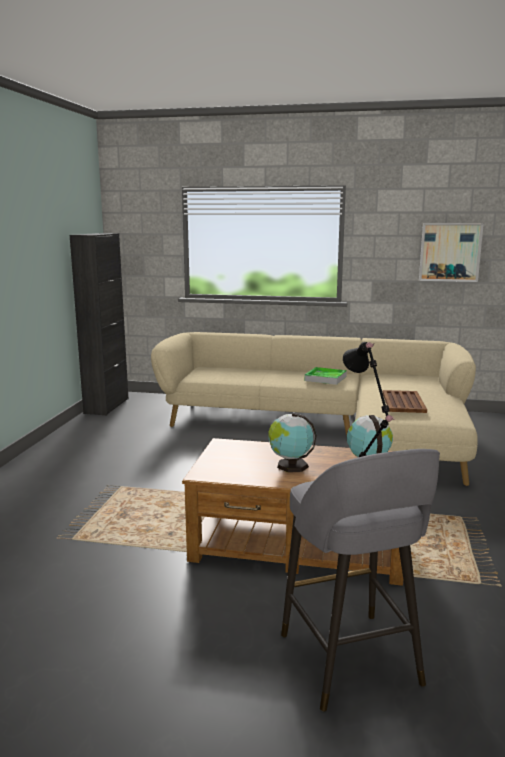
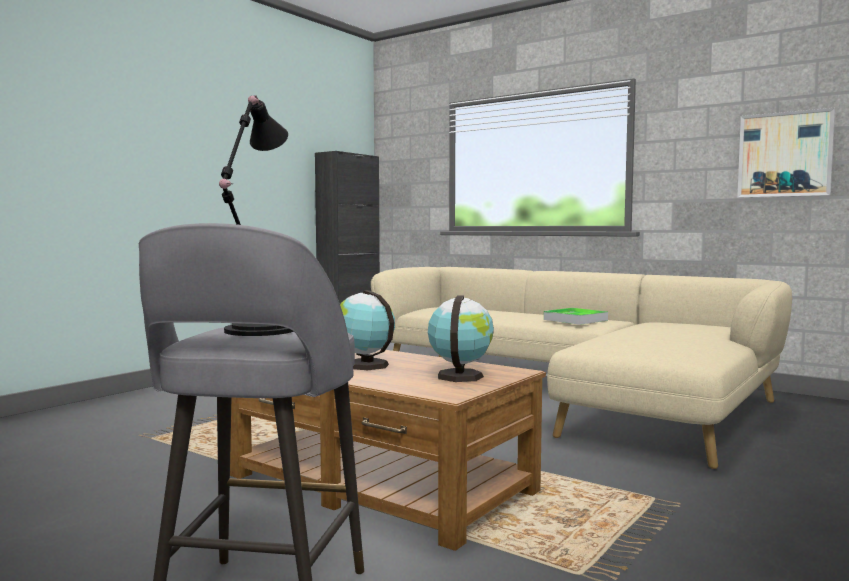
camera: 25 degrees right, 10 degrees down
brown tray [383,390,427,413] -> none

